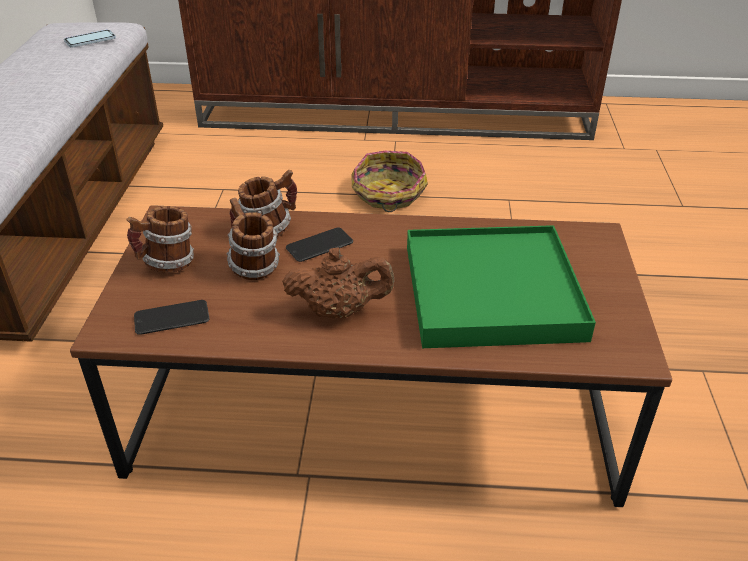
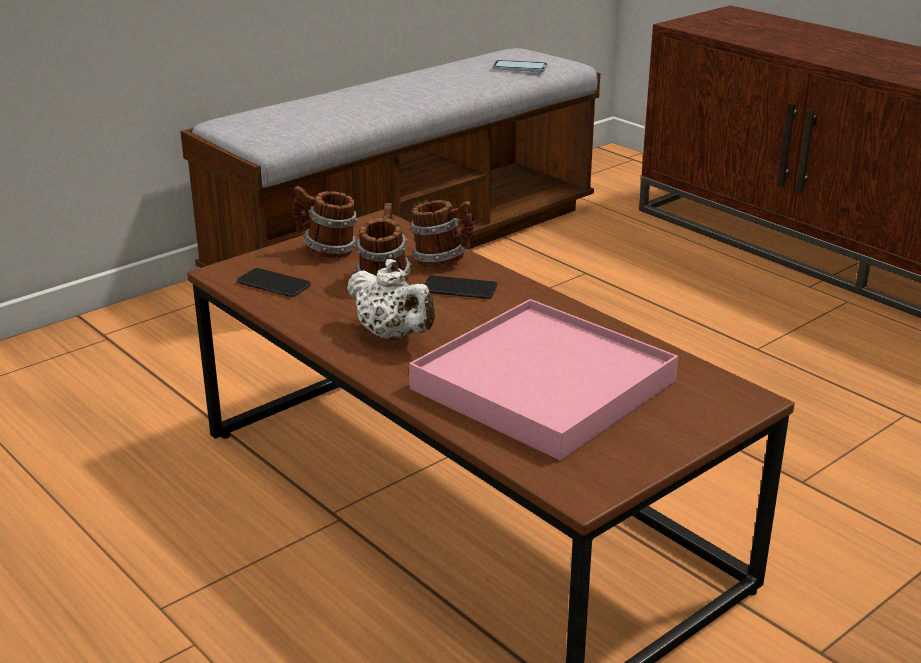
camera: 45 degrees right, 10 degrees down
brown teapot [282,248,394,318] -> white teapot [347,259,435,340]
basket [351,151,428,212] -> none
green tray [407,225,596,348] -> pink tray [409,299,678,461]

